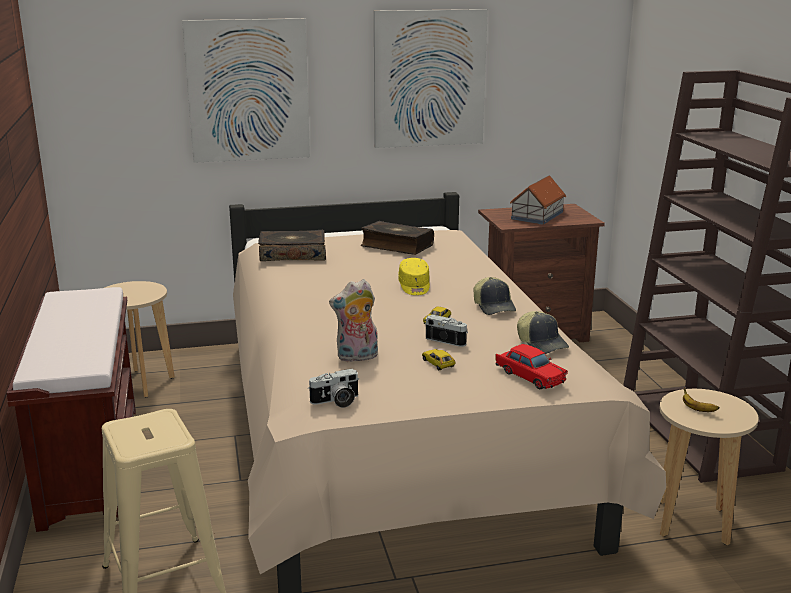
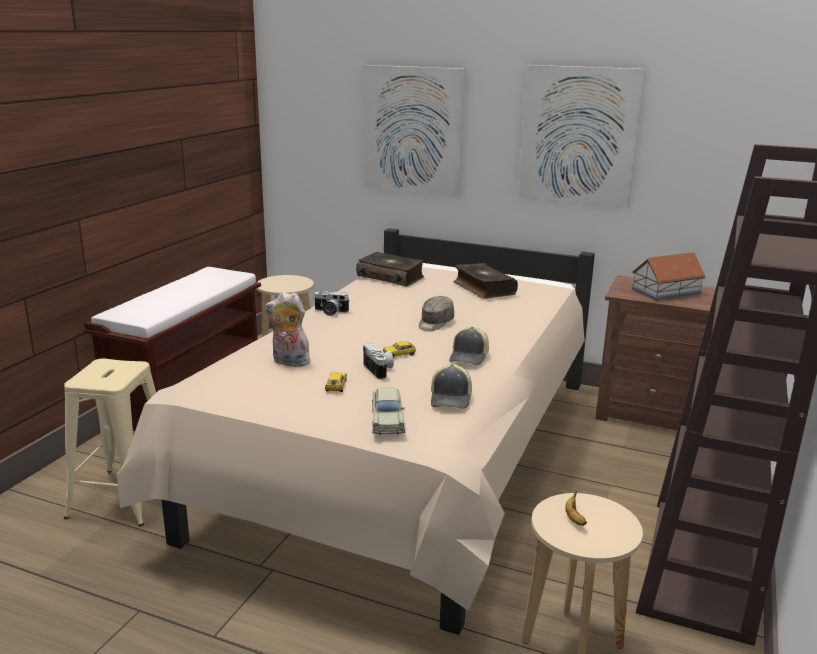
camera: 35 degrees right, 0 degrees up
camera [308,369,359,408] -> camera moved to [314,291,350,316]
yellow cap [398,258,430,295] -> grey cap [419,296,454,331]
red toy car [495,344,568,389] -> beige toy car [372,387,405,435]

